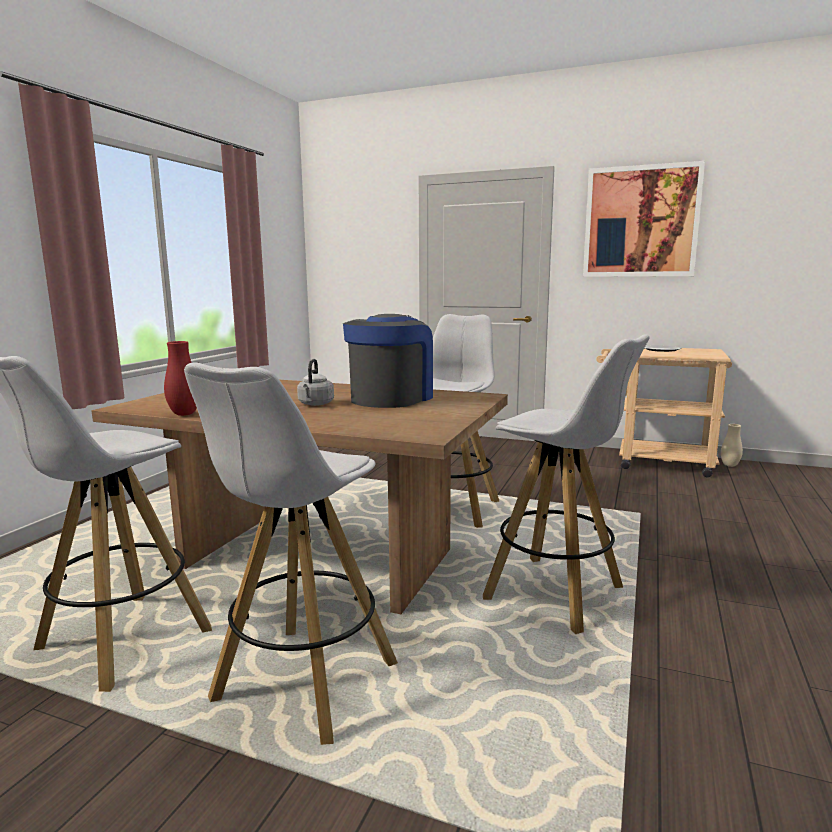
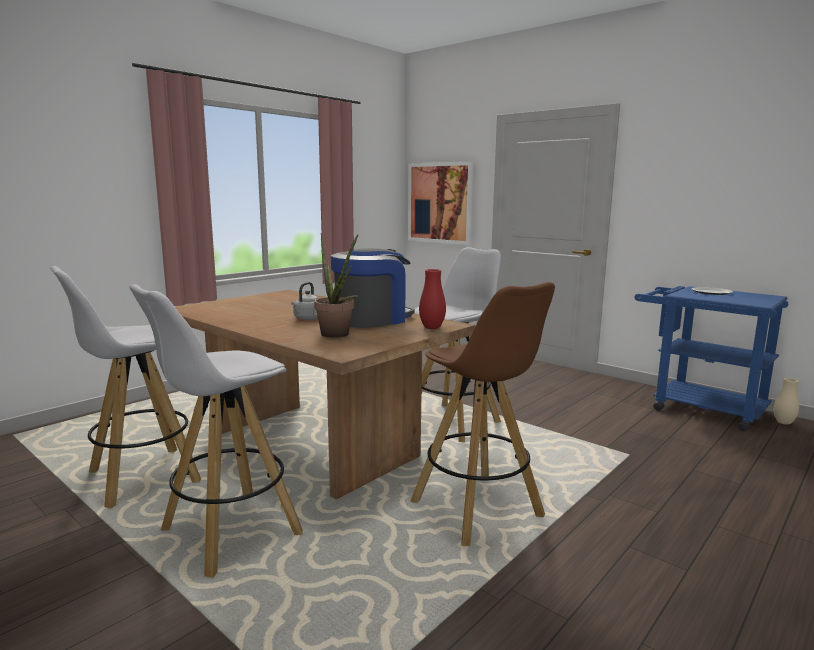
camera: 20 degrees right, 0 degrees up
red vase [164,341,197,416] -> red vase moved to [419,269,446,329]
white stool [483,334,650,634] -> brown stool [410,282,555,546]
picture [583,161,705,277] -> picture moved to [408,161,474,245]
beige cart [596,348,732,477] -> blue cart [635,286,788,432]
none -> potted plant [314,233,359,338]

